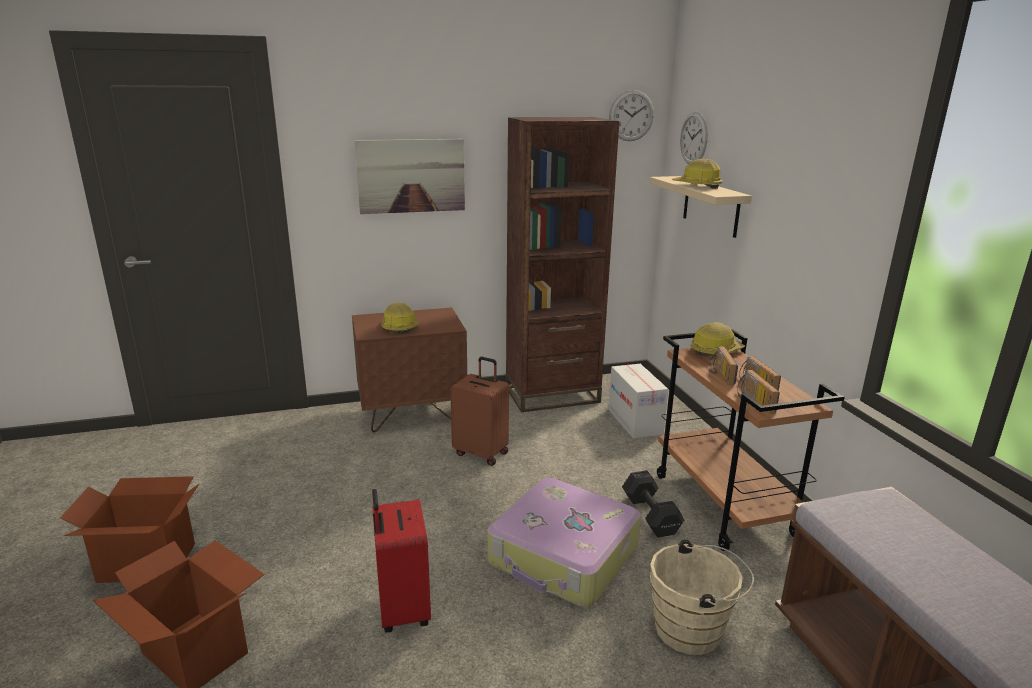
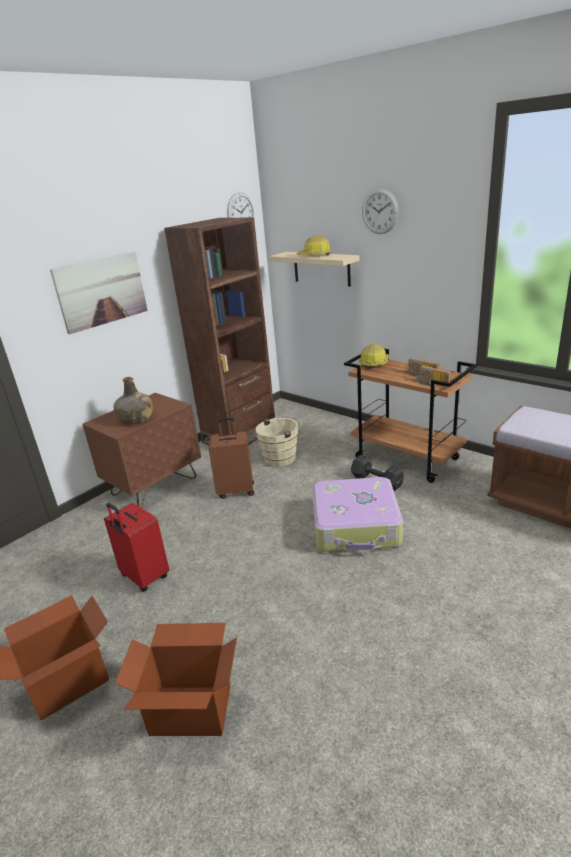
camera: 30 degrees left, 5 degrees up
red suitcase [372,489,431,632] -> red suitcase moved to [104,503,169,592]
hard hat [381,302,418,334] -> green bottle [114,377,153,424]
cardboard box [608,364,668,438] -> none
beige bucket [650,540,754,655] -> beige bucket moved to [255,416,302,467]
wall clock [680,112,708,164] -> wall clock moved to [362,189,399,234]
radio [709,346,738,385] -> none

